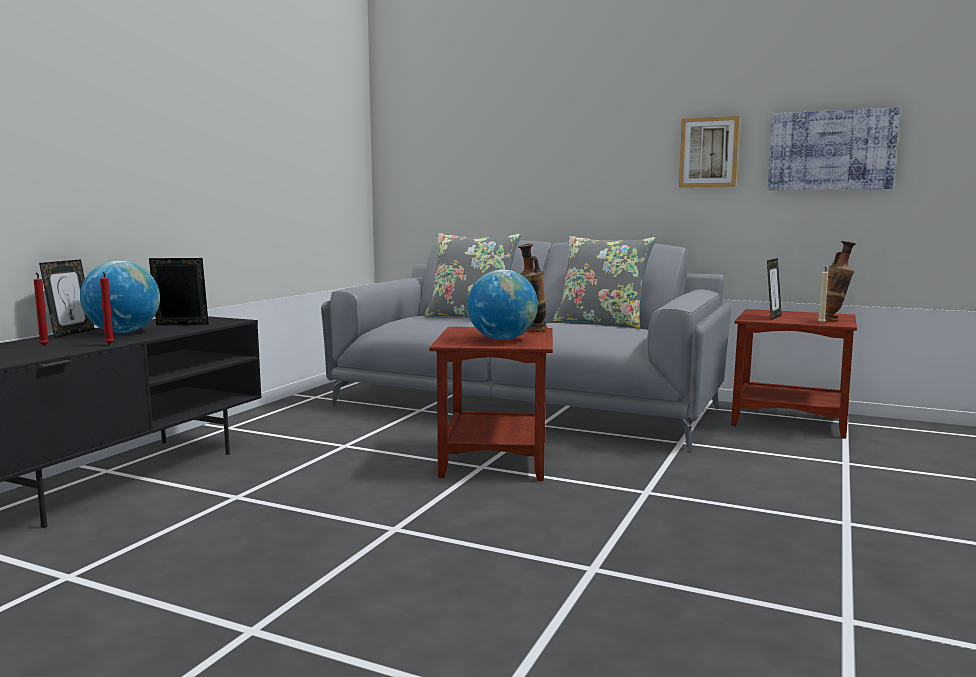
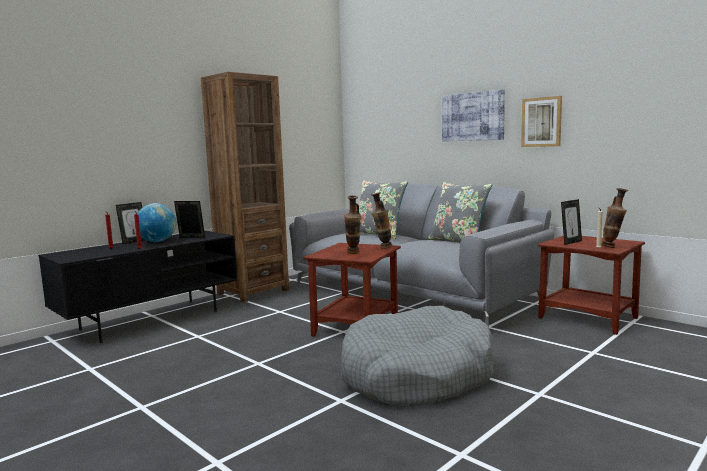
camera: 20 degrees right, 0 degrees up
globe [467,270,538,340] -> vase [344,195,361,254]
picture [768,107,900,190] -> picture moved to [442,90,505,142]
none -> brown bookcase [201,72,289,303]
none -> grey dog bed [341,306,493,405]

